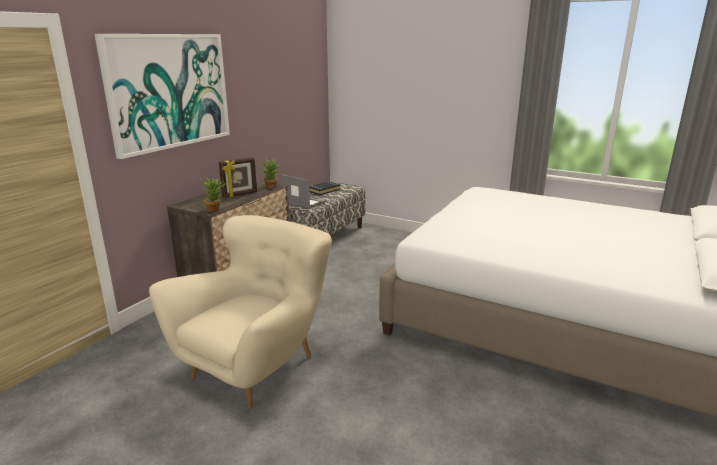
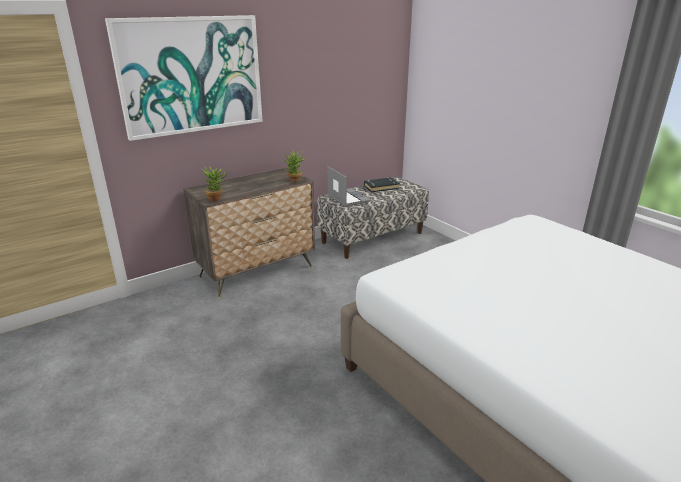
camera: 25 degrees right, 5 degrees up
beige armchair [149,215,332,409] -> none
picture frame [219,157,257,198] -> none

